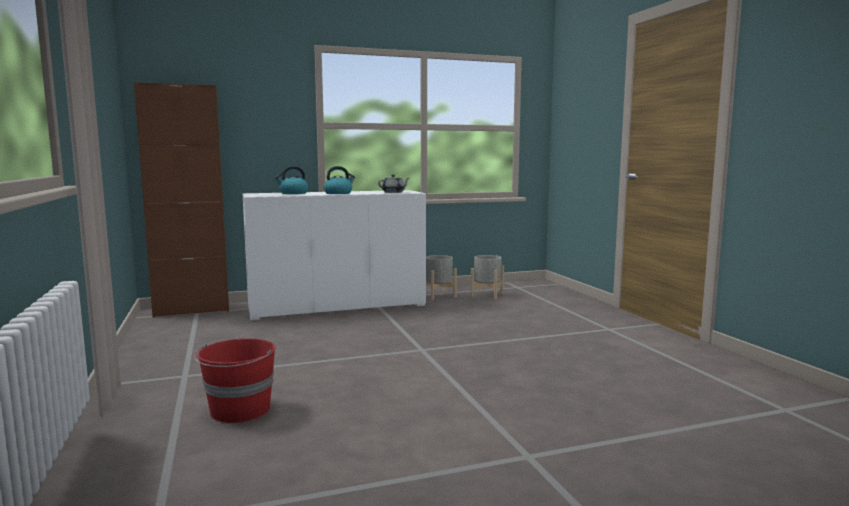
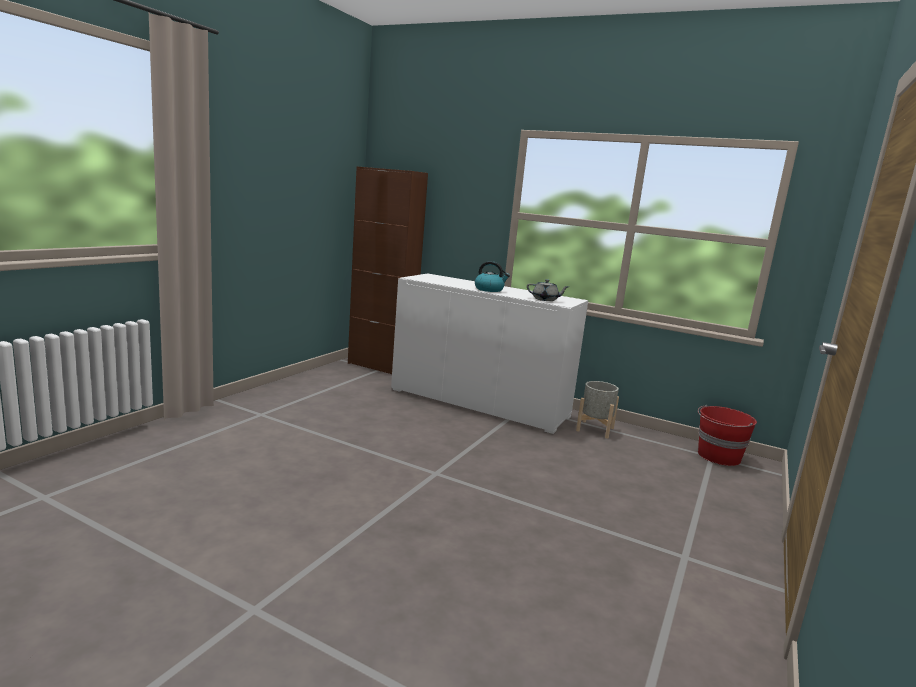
camera: 45 degrees right, 5 degrees up
red bucket [194,338,276,423] -> red bucket moved to [698,405,757,466]
kettle [275,166,308,194] -> none
grey planter [471,255,504,299] -> none

